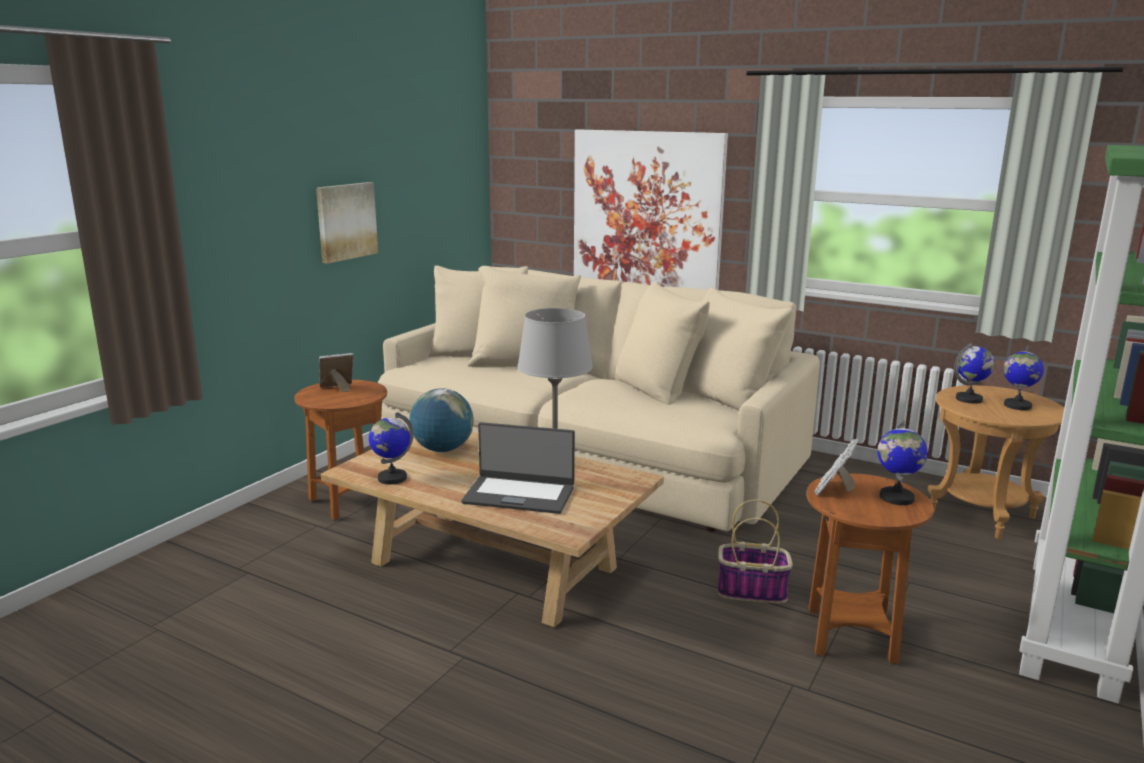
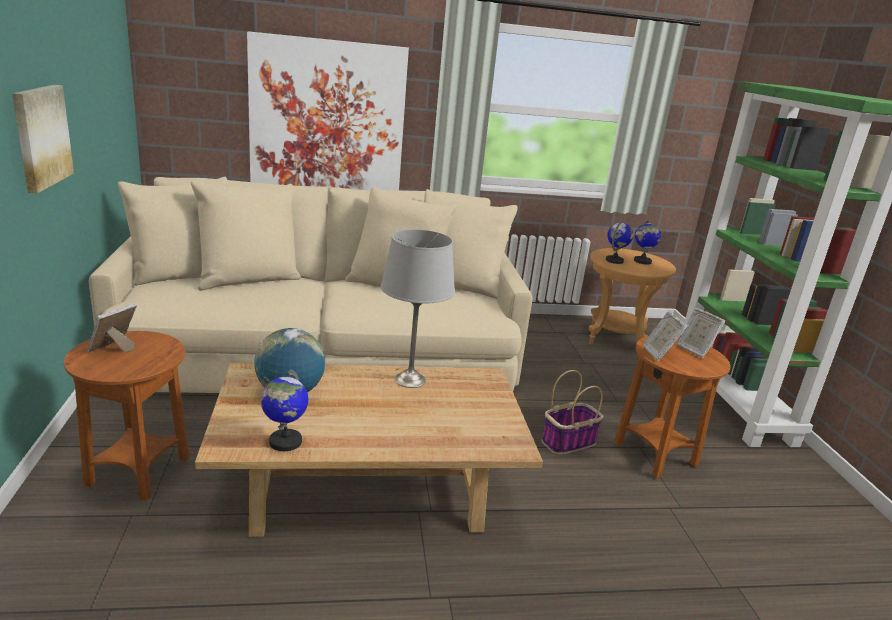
camera: 40 degrees left, 5 degrees up
laptop [461,422,575,514] -> none
globe [877,420,928,505] -> picture frame [677,308,725,358]

